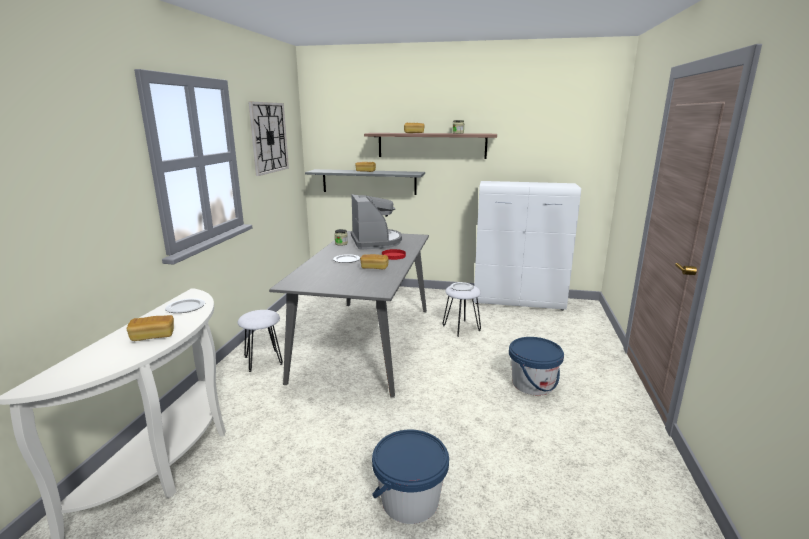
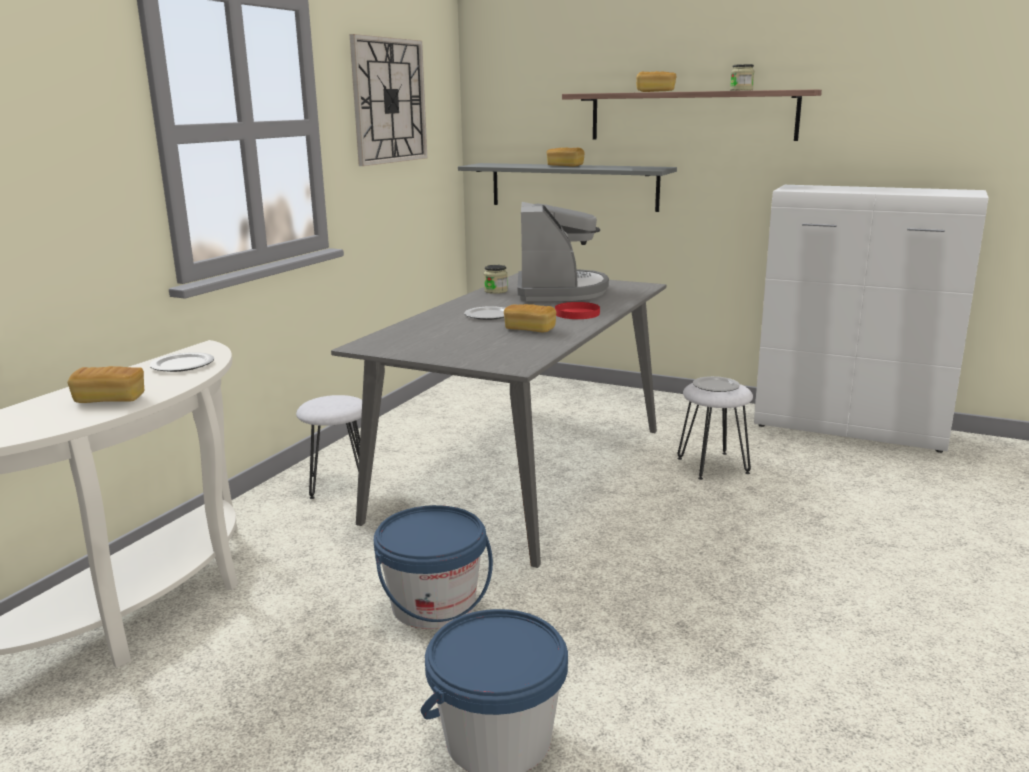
camera: 15 degrees right, 0 degrees up
blue bucket [509,337,564,395] -> blue bucket moved to [374,505,493,629]

